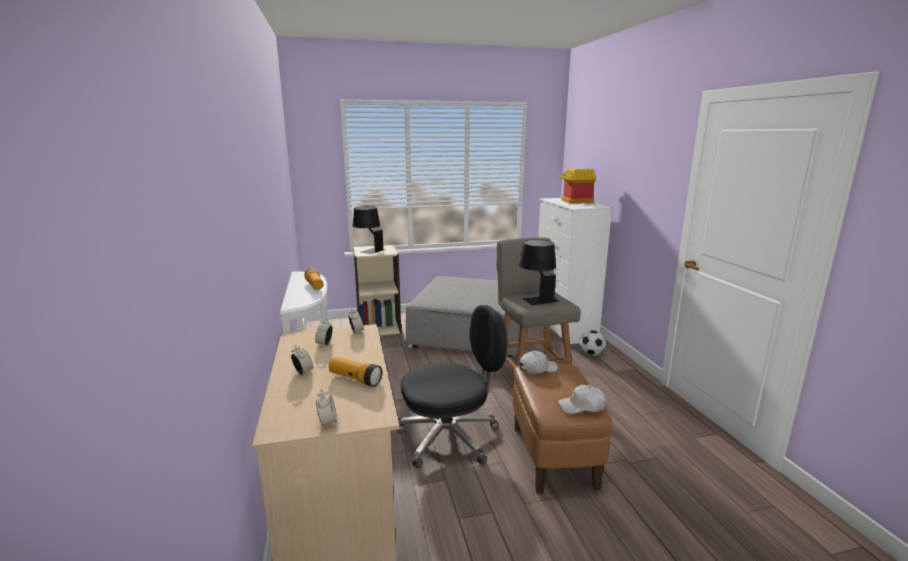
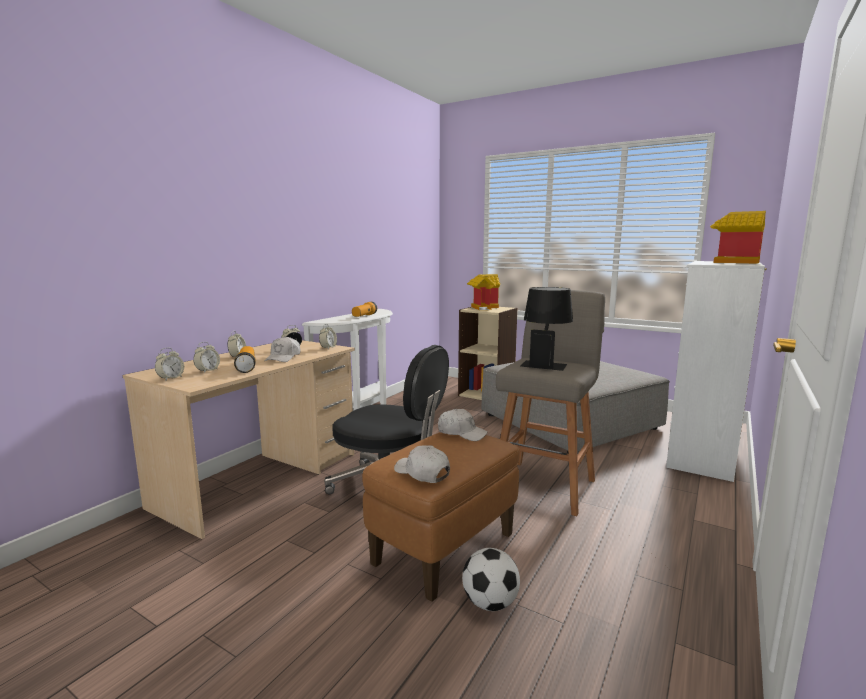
camera: 45 degrees right, 5 degrees down
black table lamp [353,206,386,254] -> toy house [467,274,500,310]
football [580,330,606,356] -> football moved to [462,548,520,611]
none -> alarm clock [193,342,220,373]
none -> white cap [264,336,300,362]

